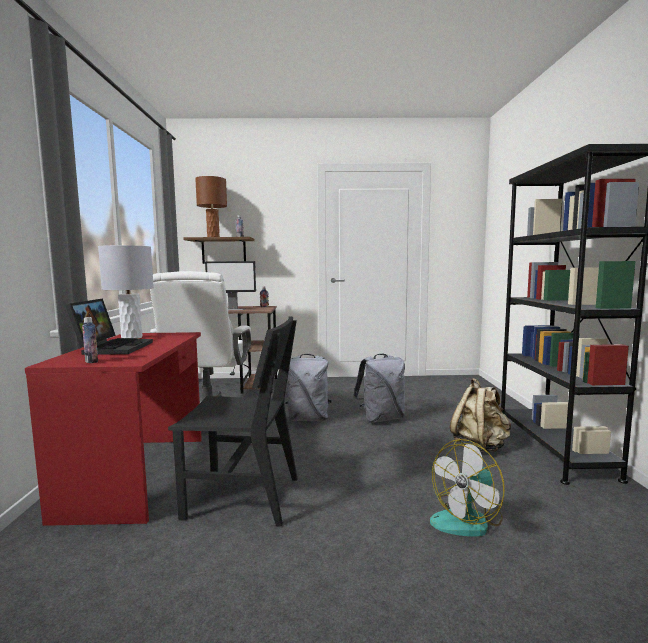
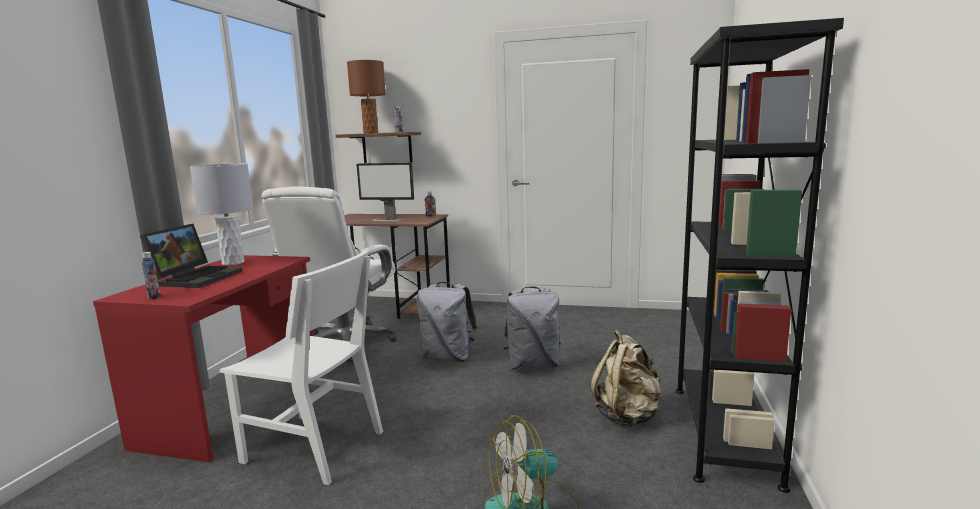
camera: 15 degrees right, 5 degrees up
black chair [168,316,298,527] -> white chair [220,251,383,485]

